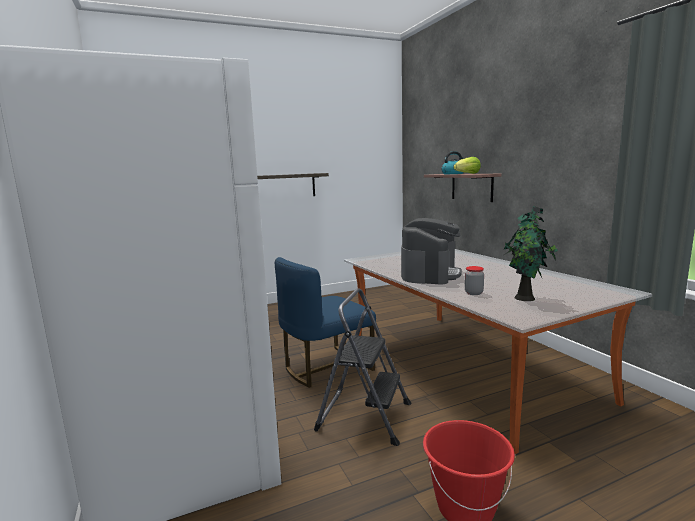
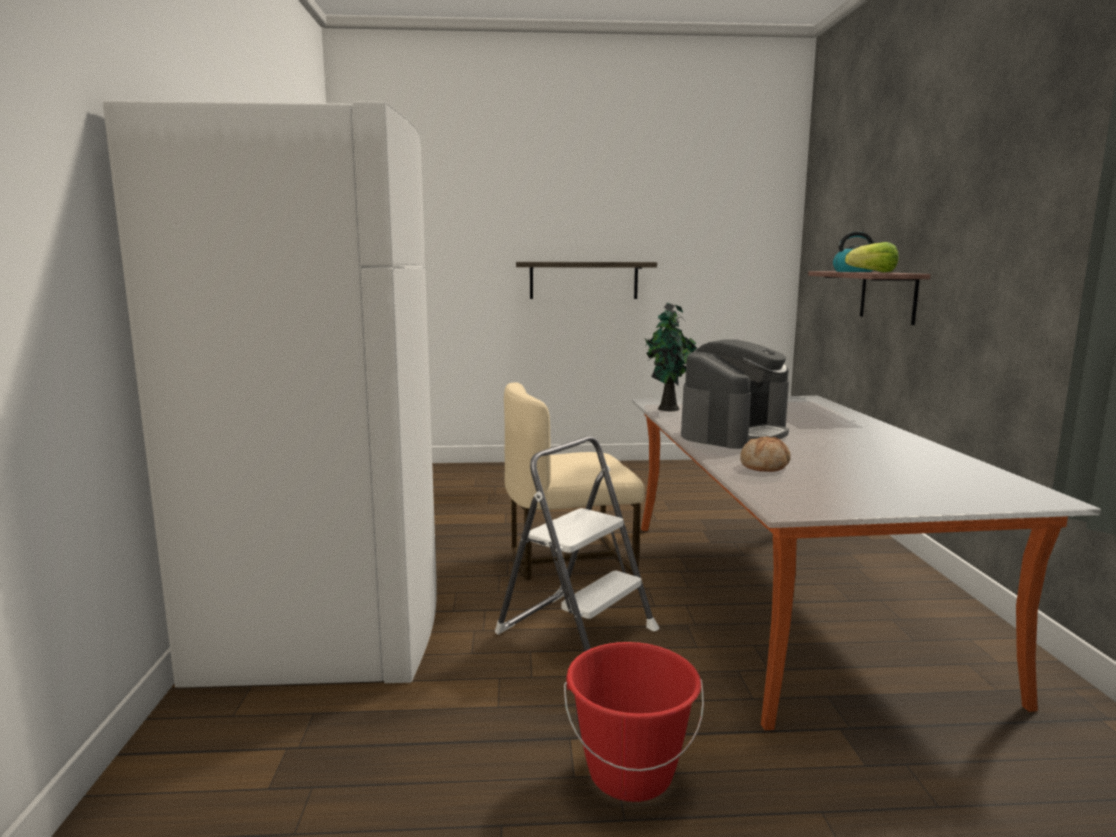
camera: 20 degrees right, 0 degrees up
blue chair [275,257,376,388] -> beige chair [504,382,645,580]
black step ladder [314,288,412,446] -> white step ladder [495,436,659,651]
jar [465,266,484,295] -> bread [740,436,791,472]
potted plant [504,206,558,301] -> potted plant moved to [645,303,697,411]

